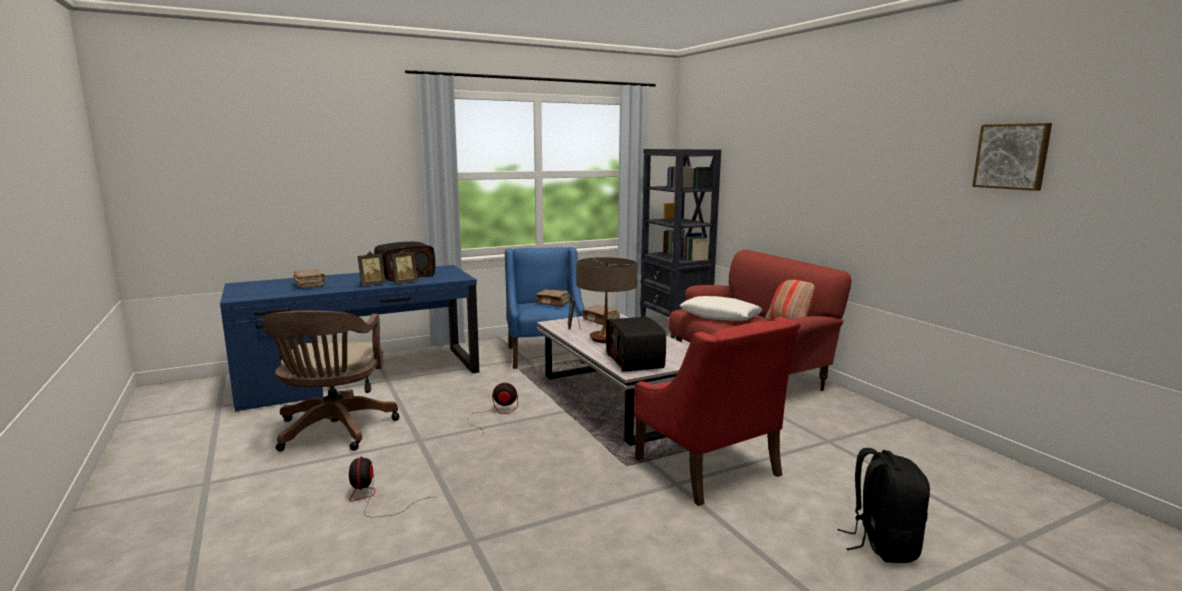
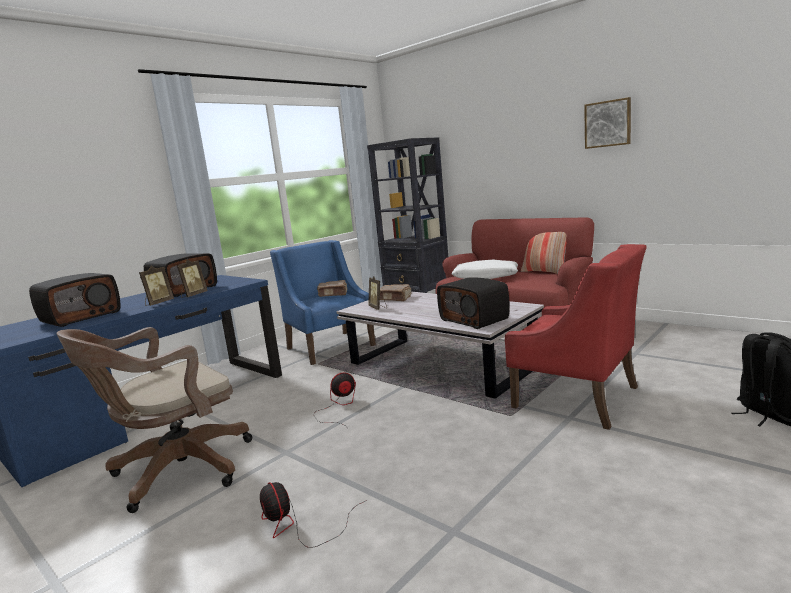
camera: 20 degrees left, 0 degrees up
brown office chair [262,311,400,451] -> brown office chair turned 75 degrees clockwise [56,327,252,513]
brown book [293,269,326,288] -> radio [29,273,120,327]
table lamp [576,257,637,343] -> none
picture [972,123,1052,191] -> picture moved to [584,97,631,149]

